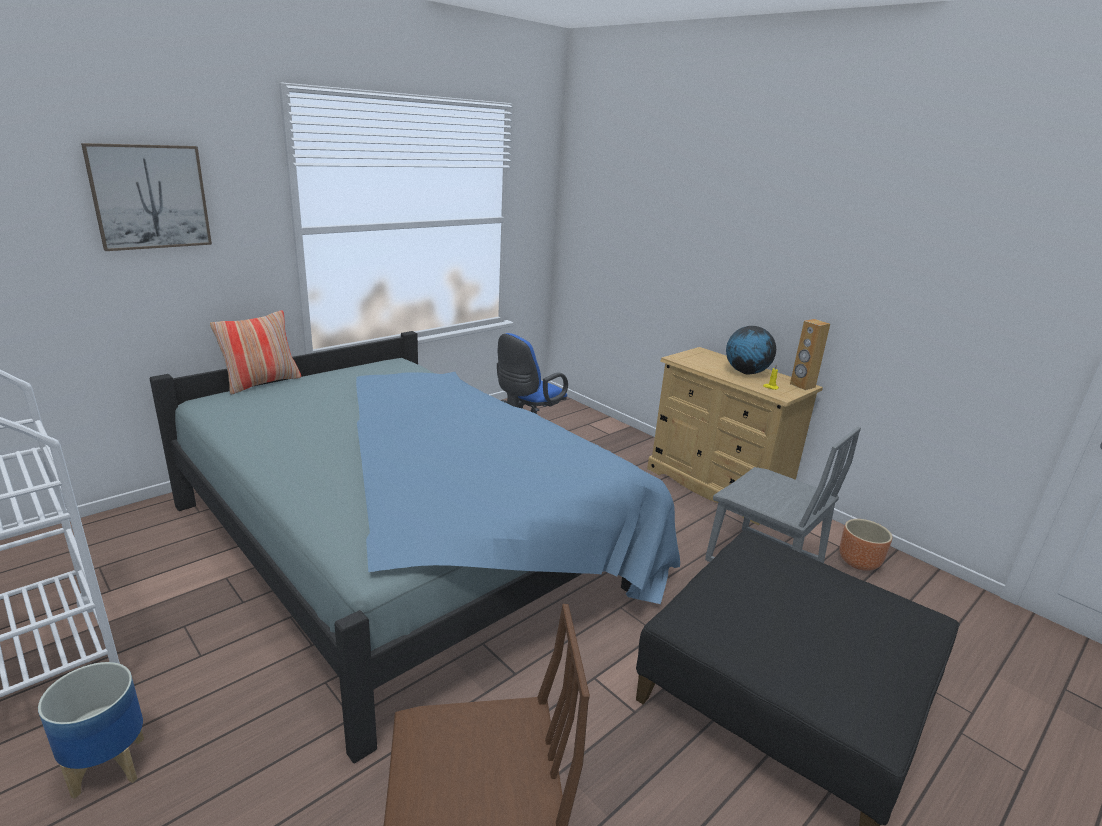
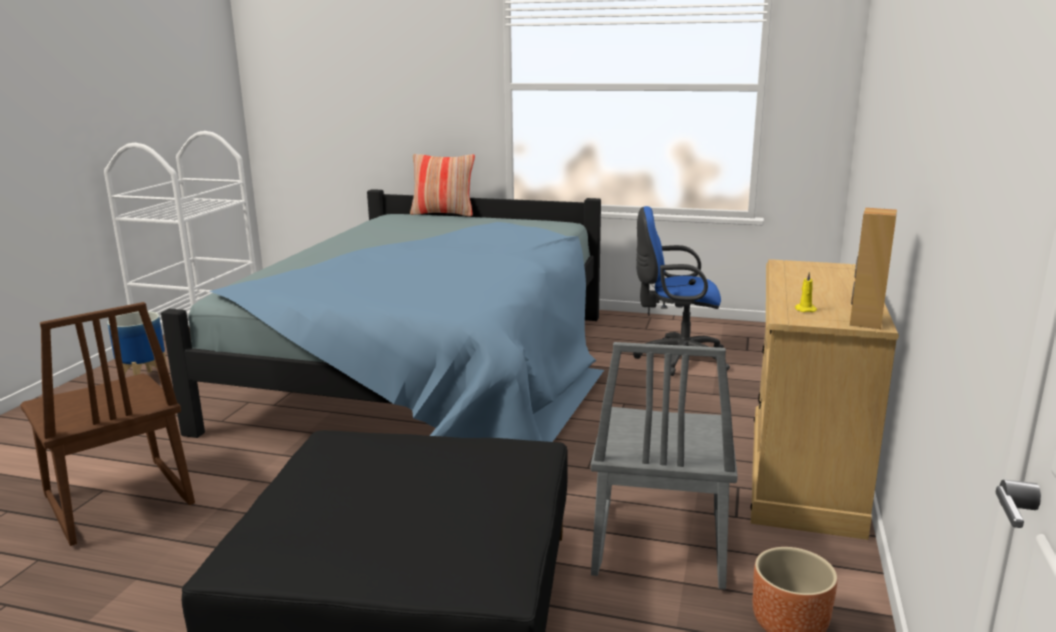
camera: 60 degrees right, 5 degrees down
picture [81,143,212,251] -> none
globe [726,326,776,374] -> none

